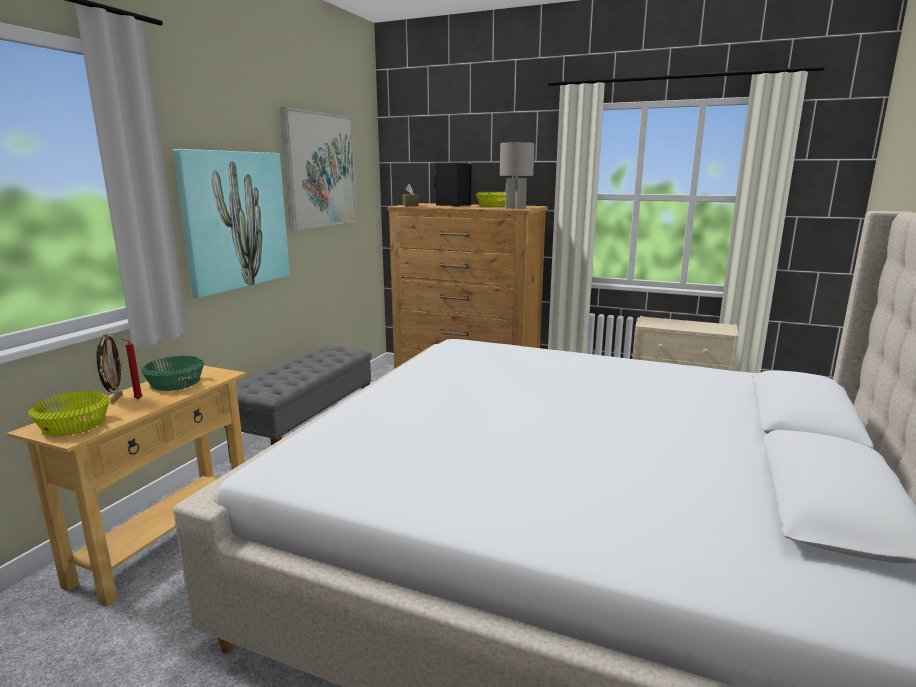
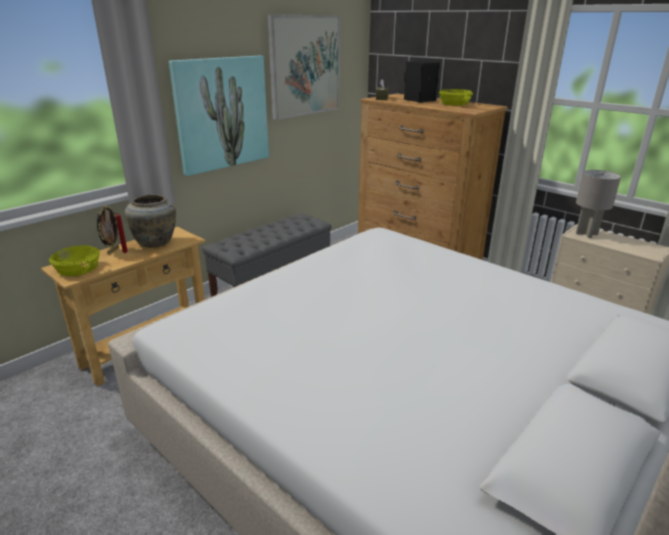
camera: 20 degrees right, 10 degrees up
green bowl [141,356,204,391] -> beige vase [124,194,176,248]
grey table lamp [500,142,534,209] -> grey table lamp moved to [576,170,621,238]

